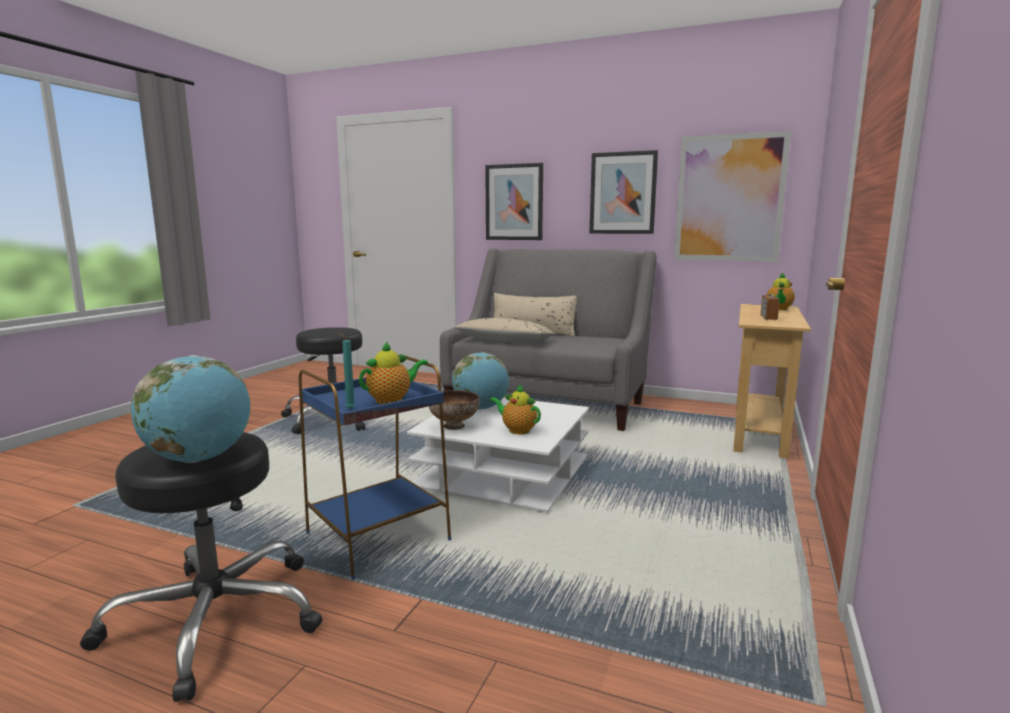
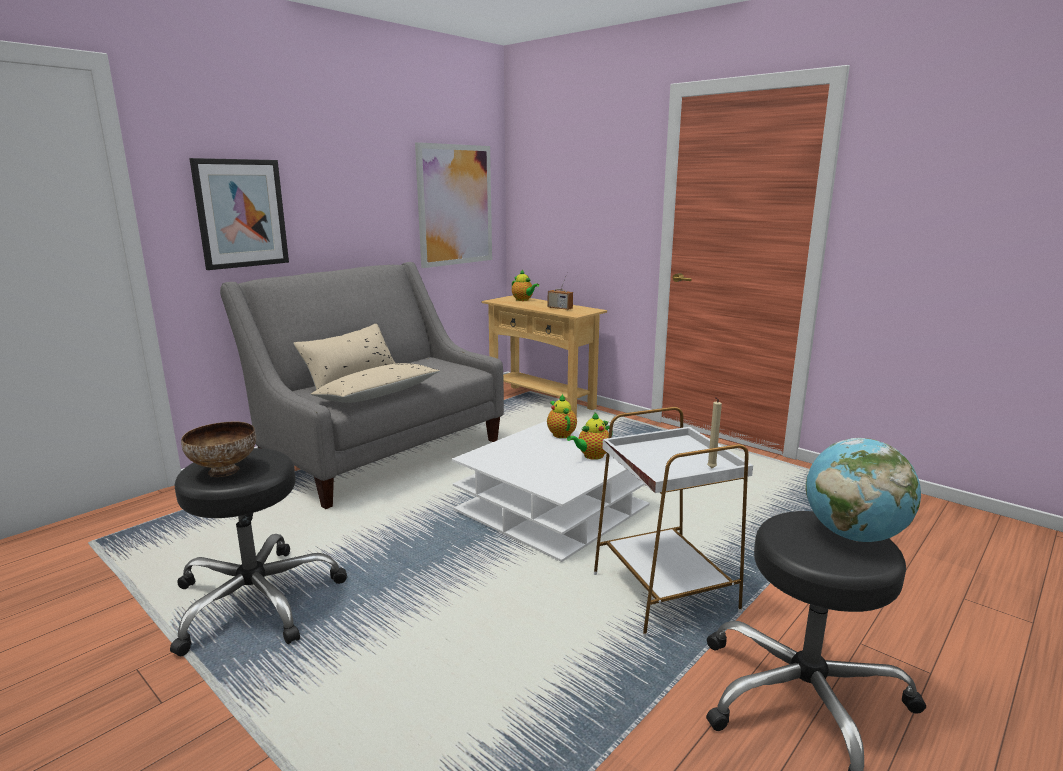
camera: 70 degrees left, 5 degrees up
blue side table [299,354,451,580] -> white side table [594,407,753,638]
turquoise candle [339,333,355,409] -> beige candle [707,397,722,468]
teapot [359,341,428,404] -> teapot moved to [547,394,577,438]
bowl [429,390,479,430] -> bowl moved to [181,421,256,477]
globe [452,352,509,410] -> none
picture [589,150,658,234] -> none

